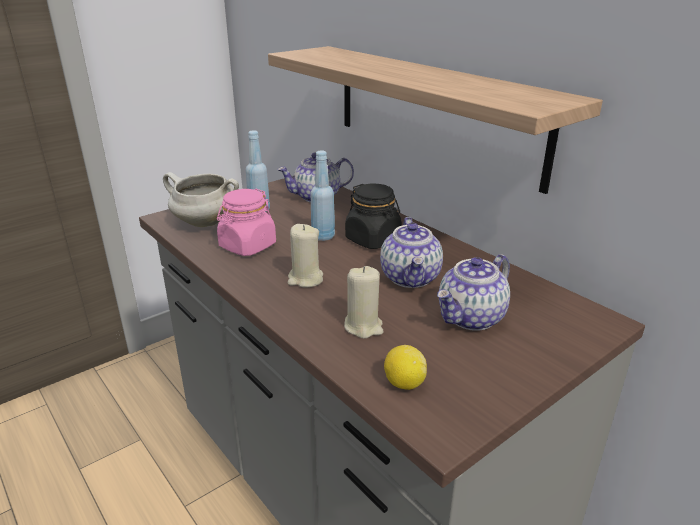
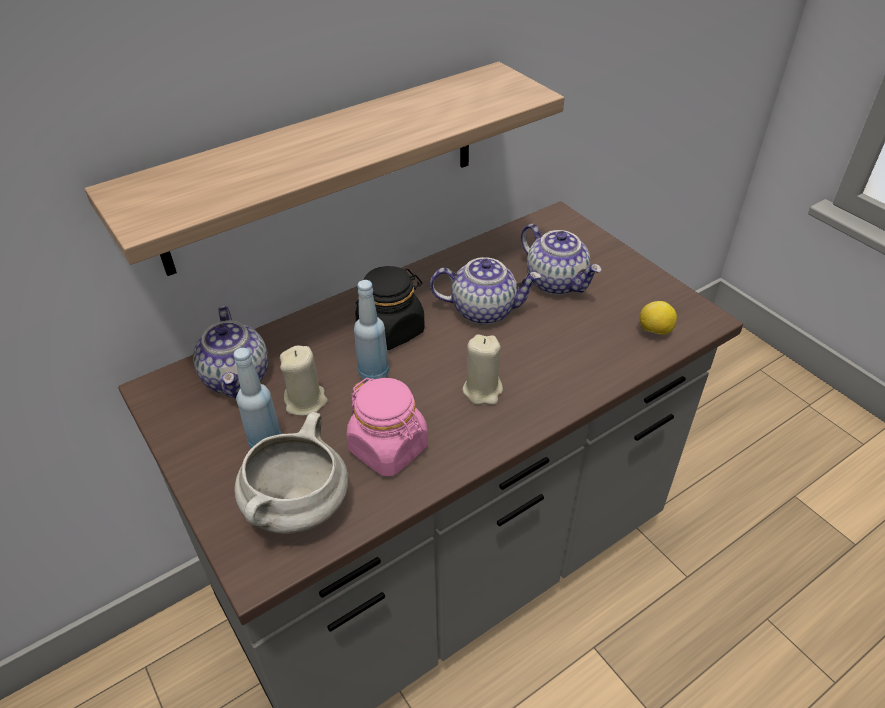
camera: 85 degrees left, 15 degrees up
beige candle [344,266,383,339] -> beige candle moved to [280,345,328,416]

